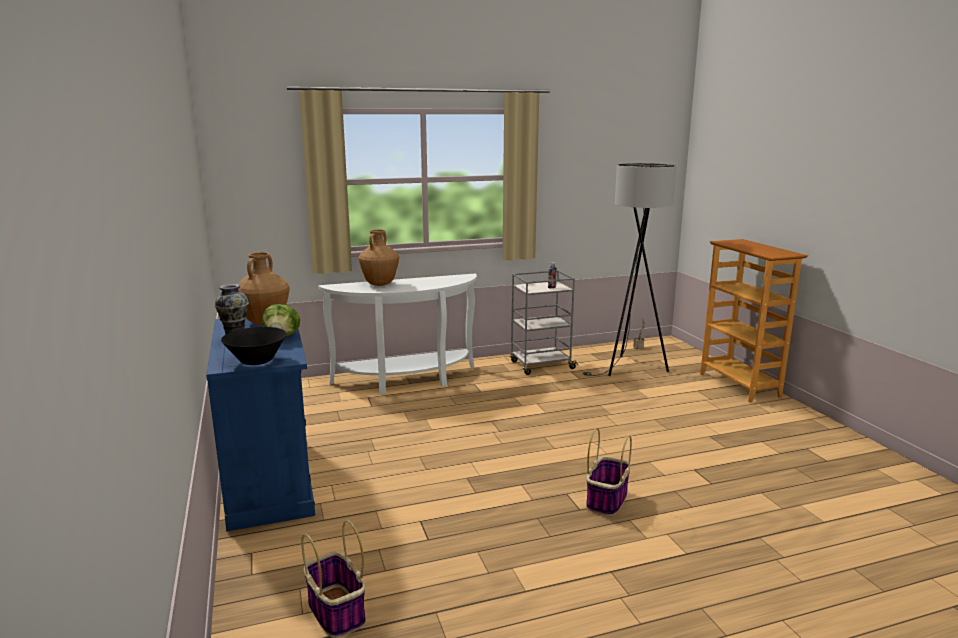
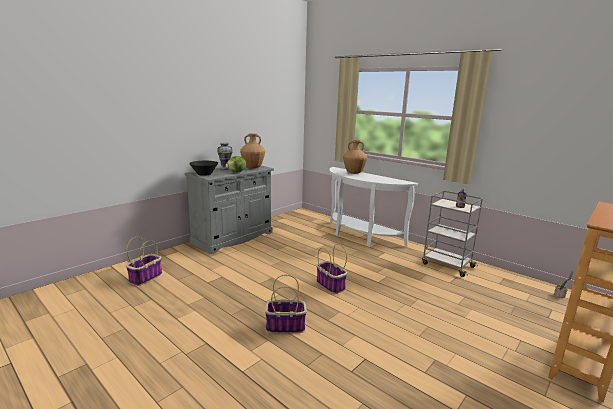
camera: 60 degrees right, 0 degrees up
blue cabinet [206,318,315,531] -> grey cabinet [185,166,274,254]
grey floor lamp [583,163,676,376] -> none
none -> basket [317,244,347,294]

